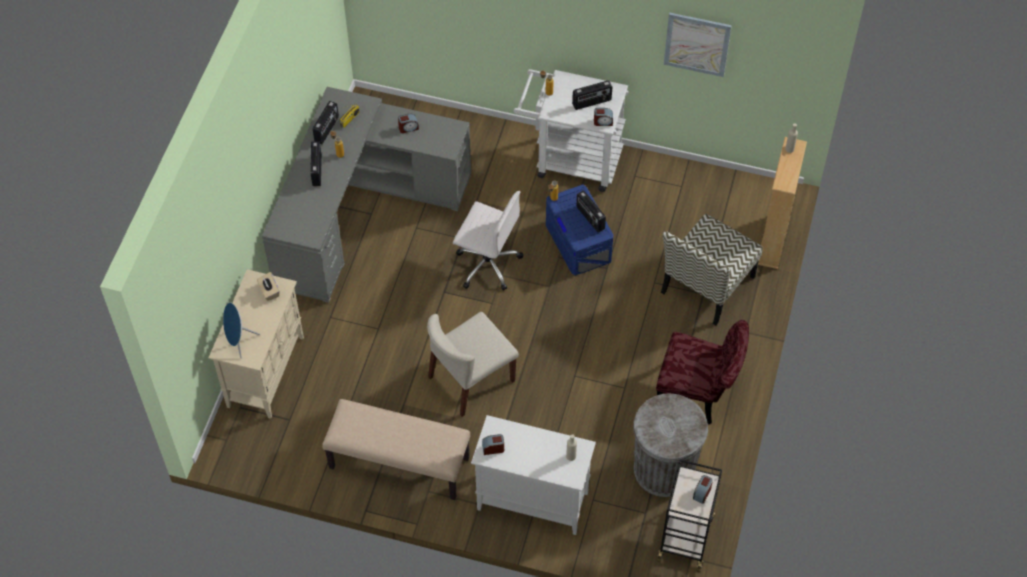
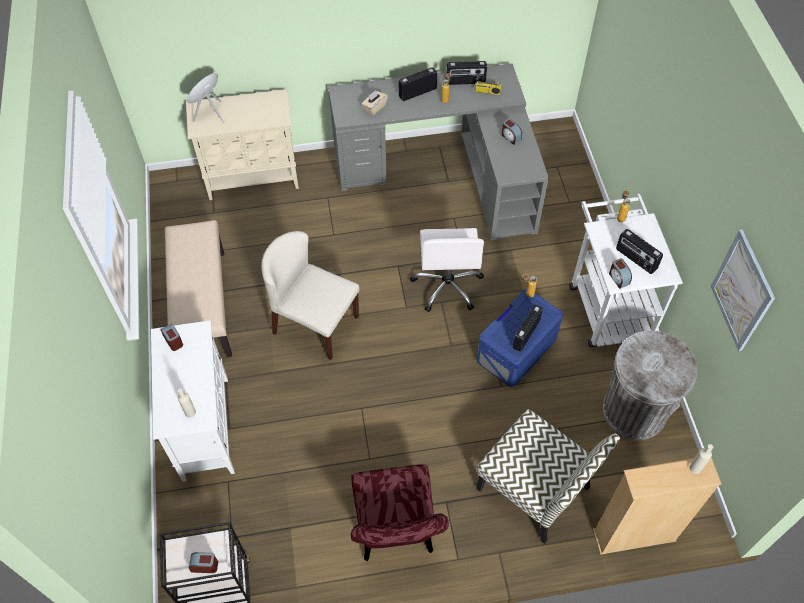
camera: 65 degrees right, 0 degrees up
beige tissue box [257,272,280,301] -> beige tissue box moved to [361,90,388,115]
grey trash can [633,394,708,497] -> grey trash can moved to [603,330,698,440]
chair [661,214,763,326] -> chair turned 150 degrees counterclockwise [477,409,620,544]

